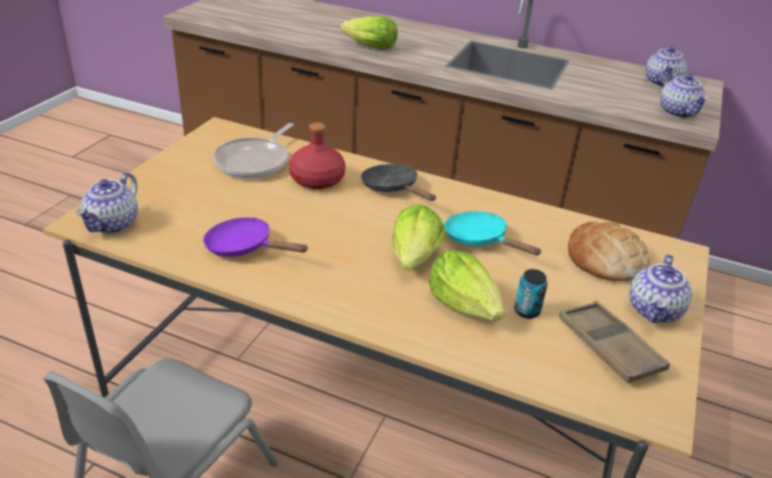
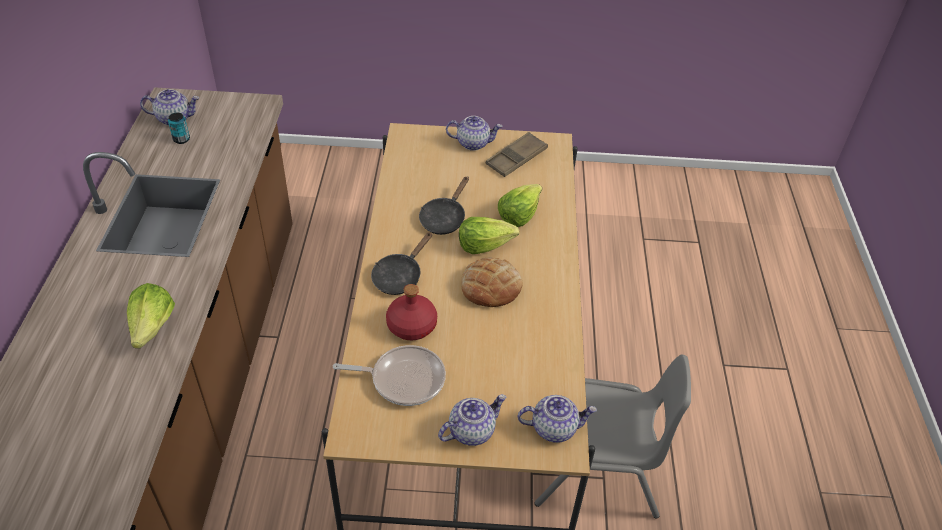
camera: 110 degrees left, 10 degrees up
purple frying pan [203,217,308,257] -> none
turquoise frying pan [444,211,542,255] -> black frying pan [419,176,469,235]
can [514,269,548,319] -> can moved to [168,112,190,144]
bread [568,221,650,281] -> bread moved to [461,258,523,307]
teapot [660,71,708,118] -> teapot moved to [438,394,506,446]

